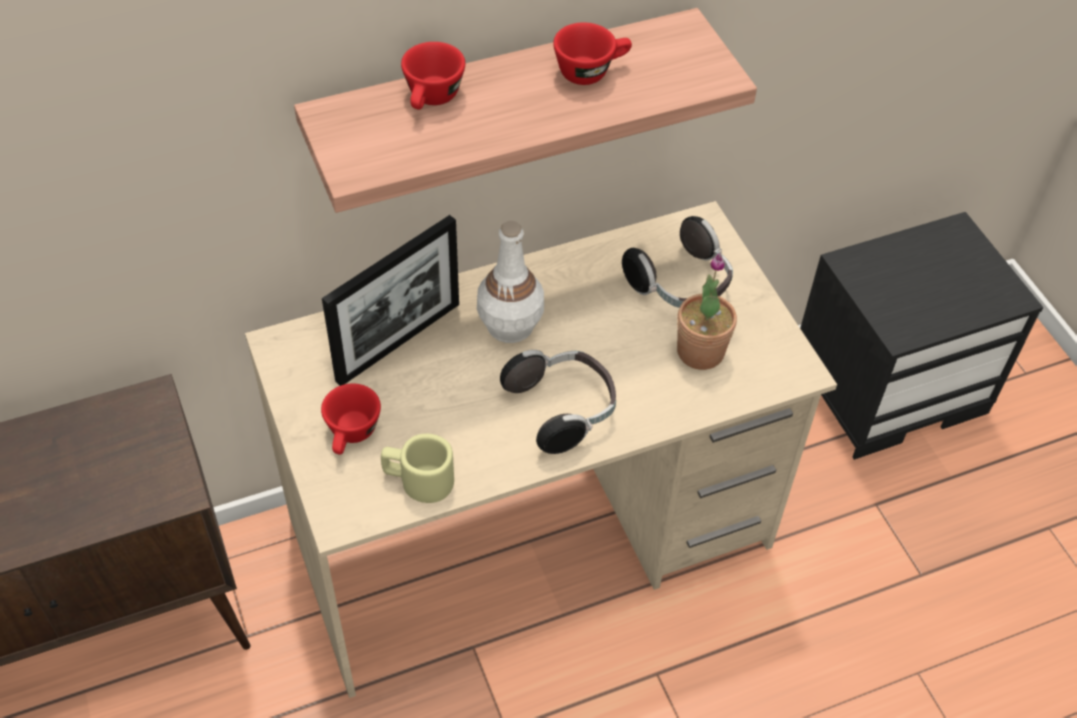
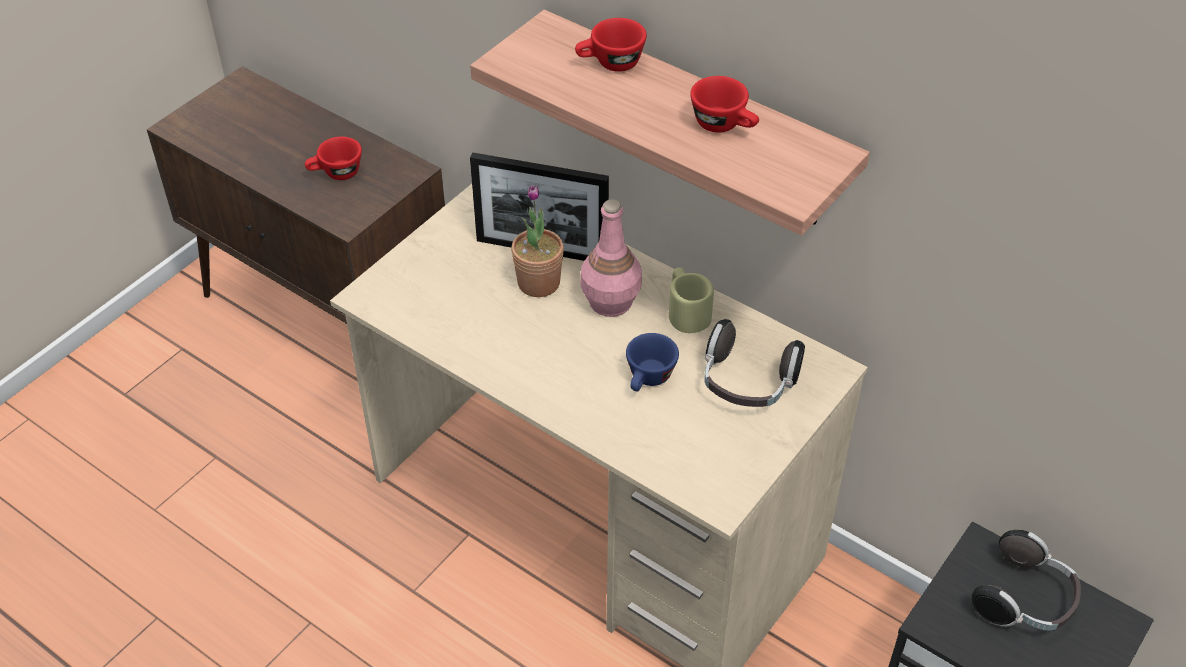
camera: 60 degrees right, 5 degrees down
red cup [321,383,381,455] -> red cup moved to [305,137,362,180]
beige mug [381,434,454,503] -> beige mug moved to [669,268,714,333]
white bottle [477,221,544,343] -> pink bottle [580,199,642,317]
headphones [500,350,616,454] -> headphones moved to [972,530,1081,631]
potted plant [677,253,737,370] -> potted plant moved to [511,185,564,297]
none -> blue cup [626,333,679,392]

